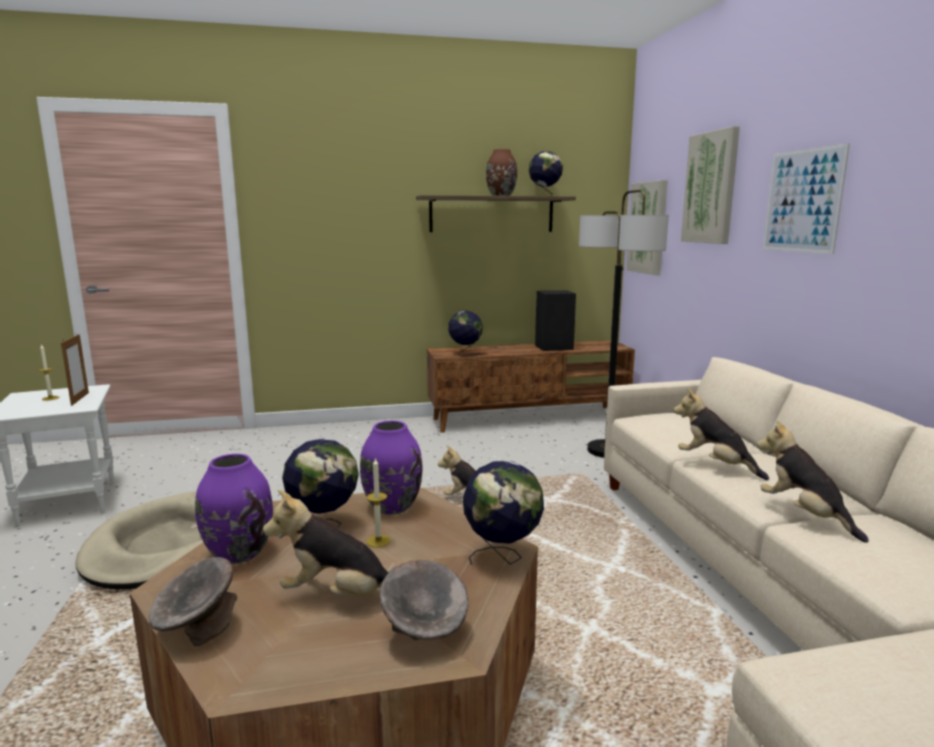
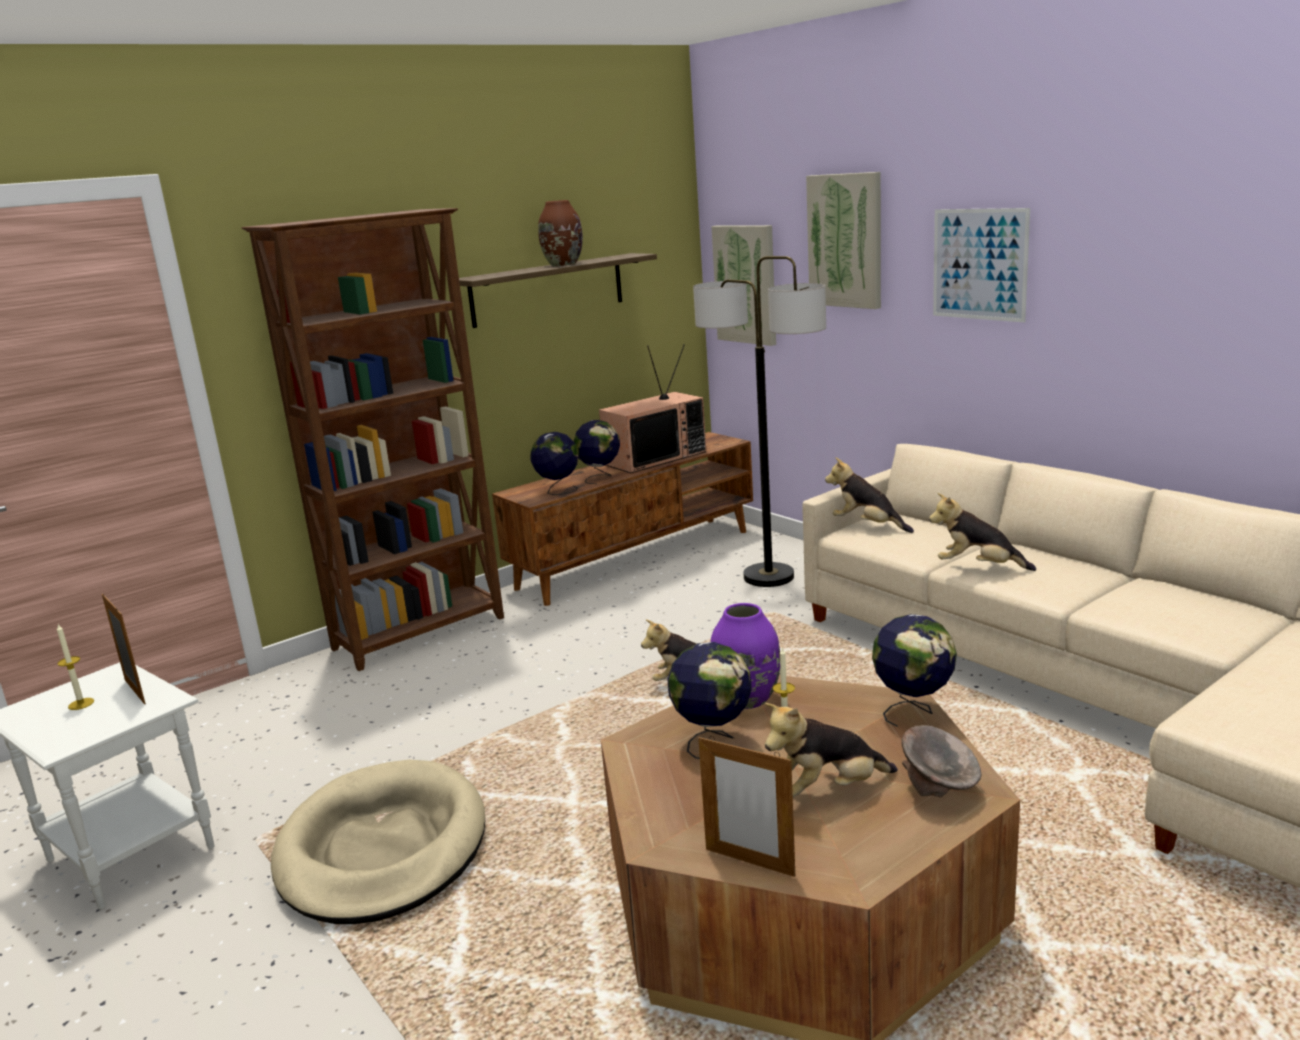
camera: 25 degrees left, 5 degrees up
grey bowl [149,557,237,647] -> picture frame [698,736,795,877]
purple vase [195,454,273,564] -> none
globe [529,151,563,196] -> globe moved to [574,420,620,484]
black speaker [535,290,576,351] -> television [599,344,706,473]
plush toy [757,420,869,543] -> plush toy moved to [825,457,914,533]
none -> brown bookcase [242,208,504,671]

